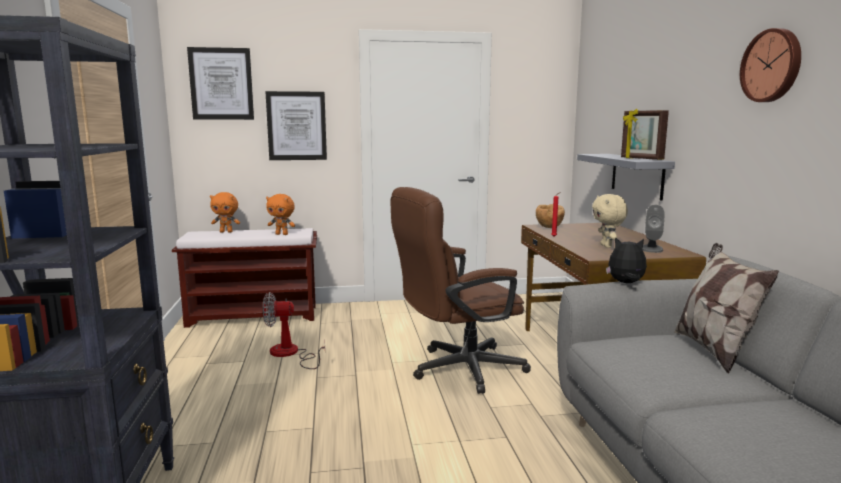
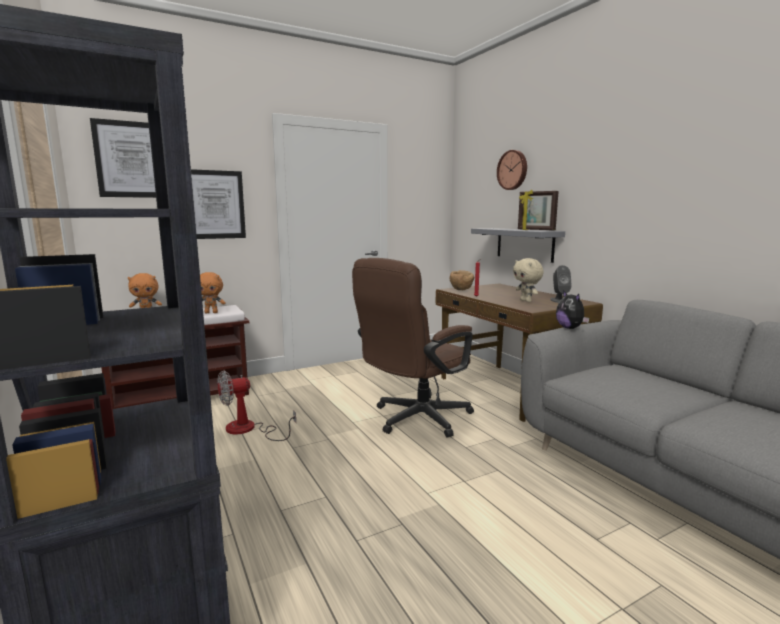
camera: 20 degrees left, 0 degrees up
plush toy [606,237,647,283] -> plush toy turned 105 degrees counterclockwise [556,290,589,329]
pillow [674,243,779,373] -> none
wall clock [740,28,801,102] -> wall clock moved to [497,150,527,190]

